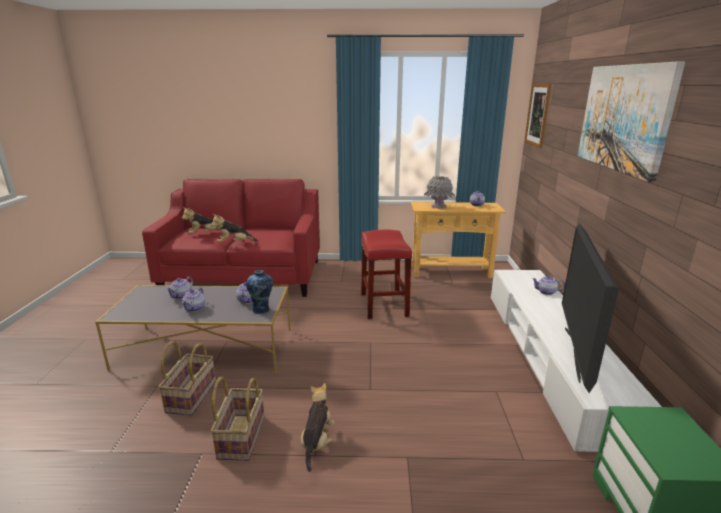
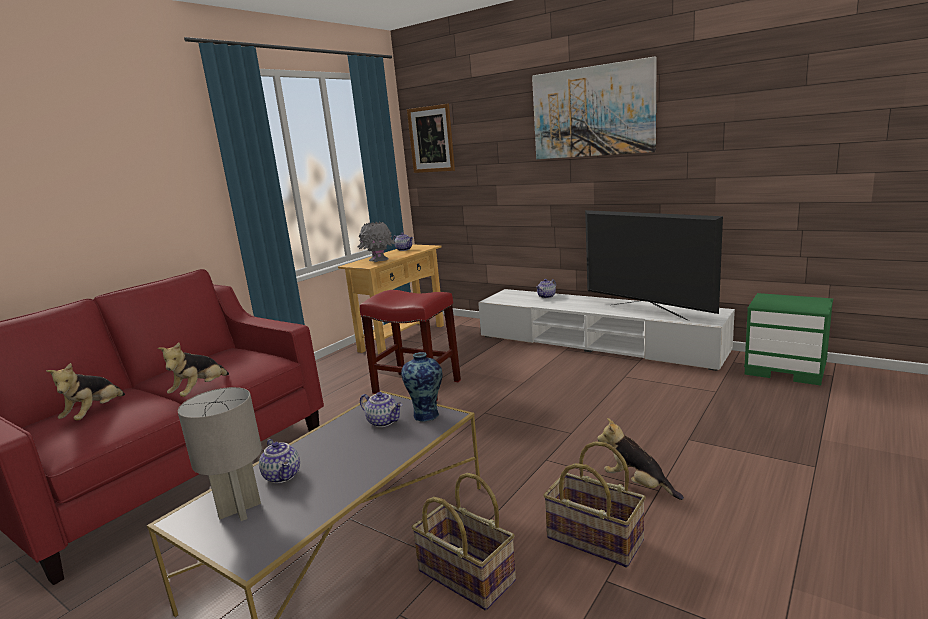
camera: 55 degrees left, 5 degrees down
teapot [182,287,205,312] -> none
none -> grey table lamp [178,387,262,521]

